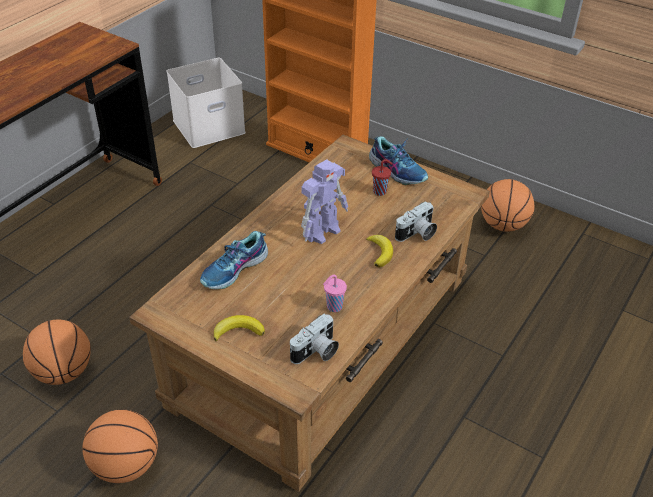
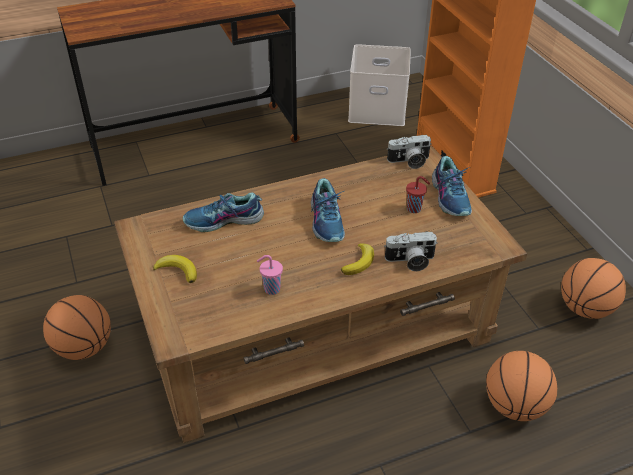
camera: 35 degrees right, 0 degrees up
basketball [23,320,91,385] -> basketball moved to [486,351,557,421]
camera [290,314,339,364] -> camera moved to [387,135,431,169]
toy robot [301,159,348,244] -> shoe [311,178,345,242]

